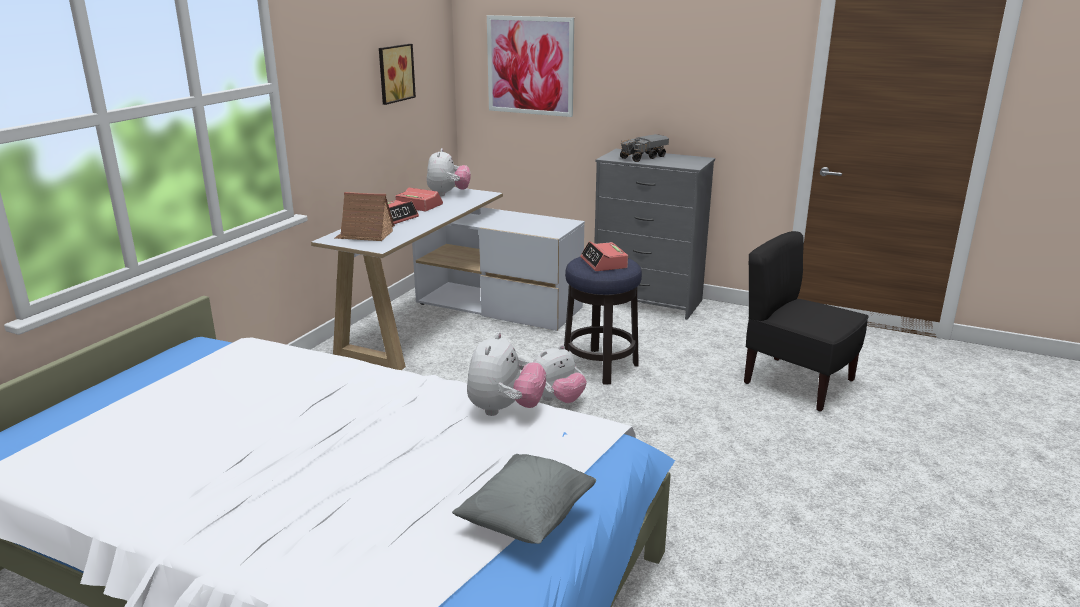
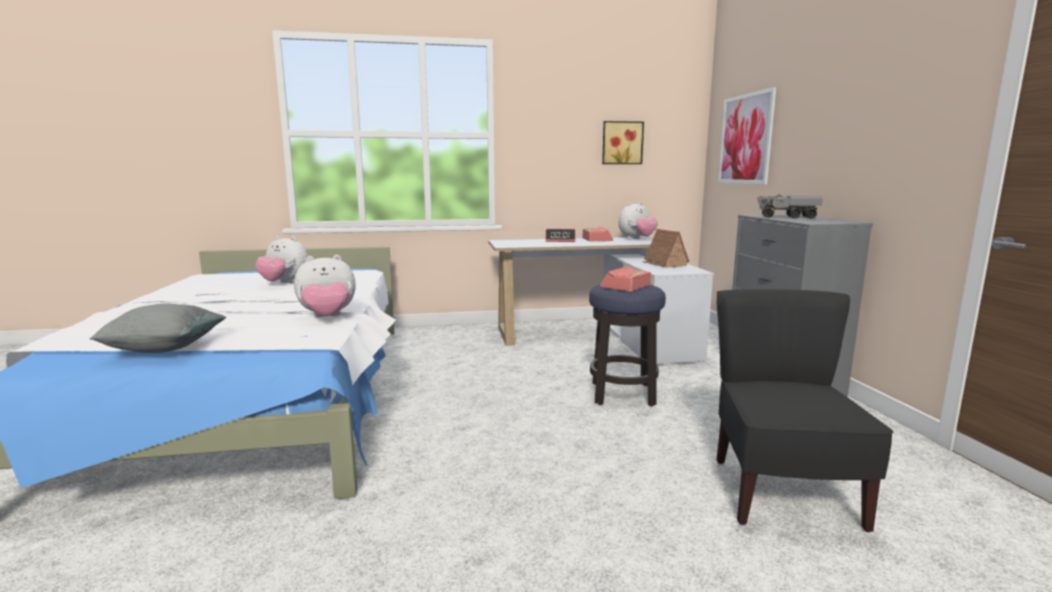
camera: 55 degrees right, 10 degrees down
toy house [335,192,395,241] -> toy house moved to [641,229,689,268]
plush toy [533,345,587,403] -> plush toy moved to [255,236,308,283]

